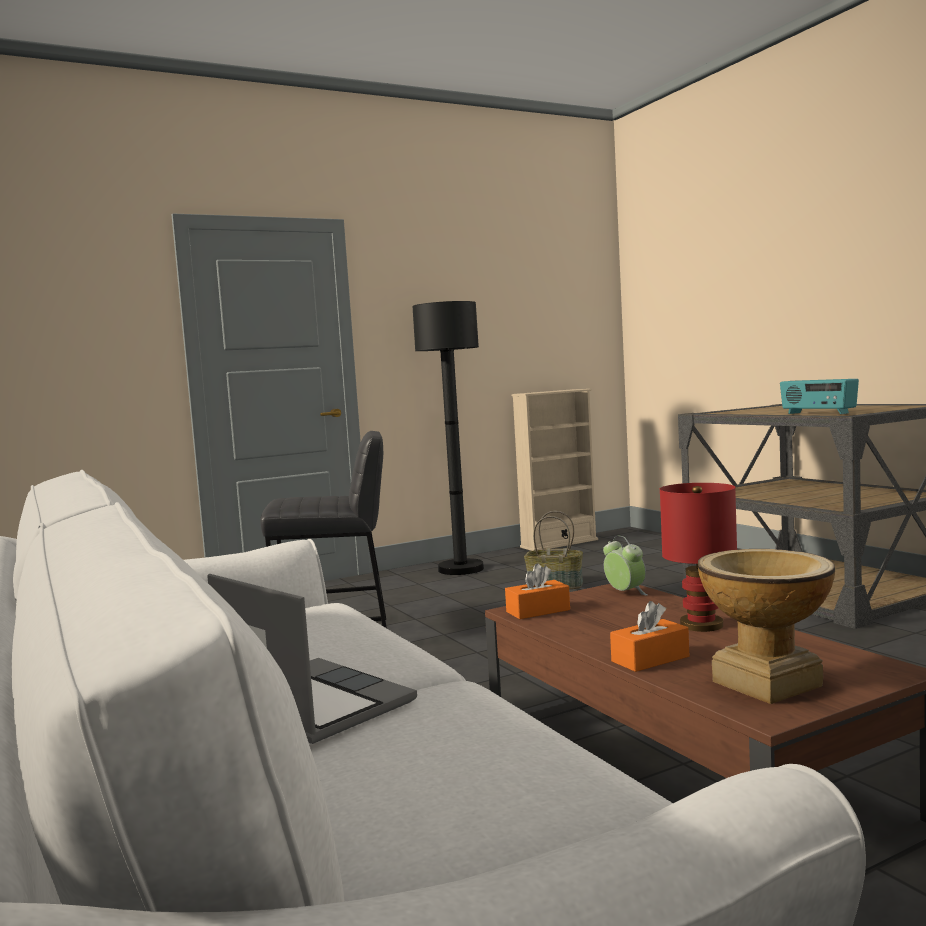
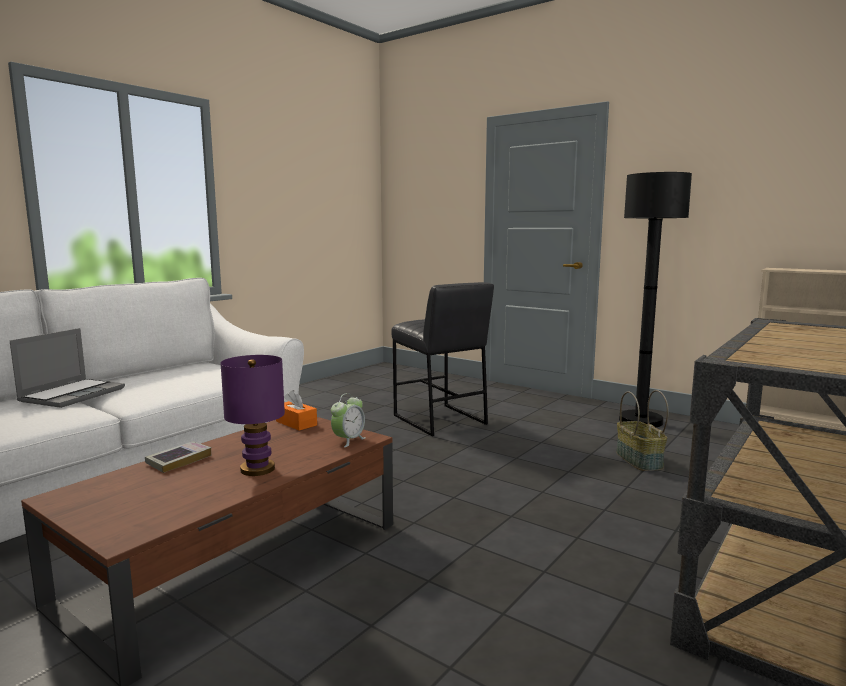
camera: 65 degrees right, 5 degrees up
orange tissue box [610,601,689,672] -> book [145,441,211,473]
red table lamp [660,483,737,632] -> purple table lamp [220,355,285,476]
vase [698,549,835,704] -> none
radio [780,379,859,414] -> none

